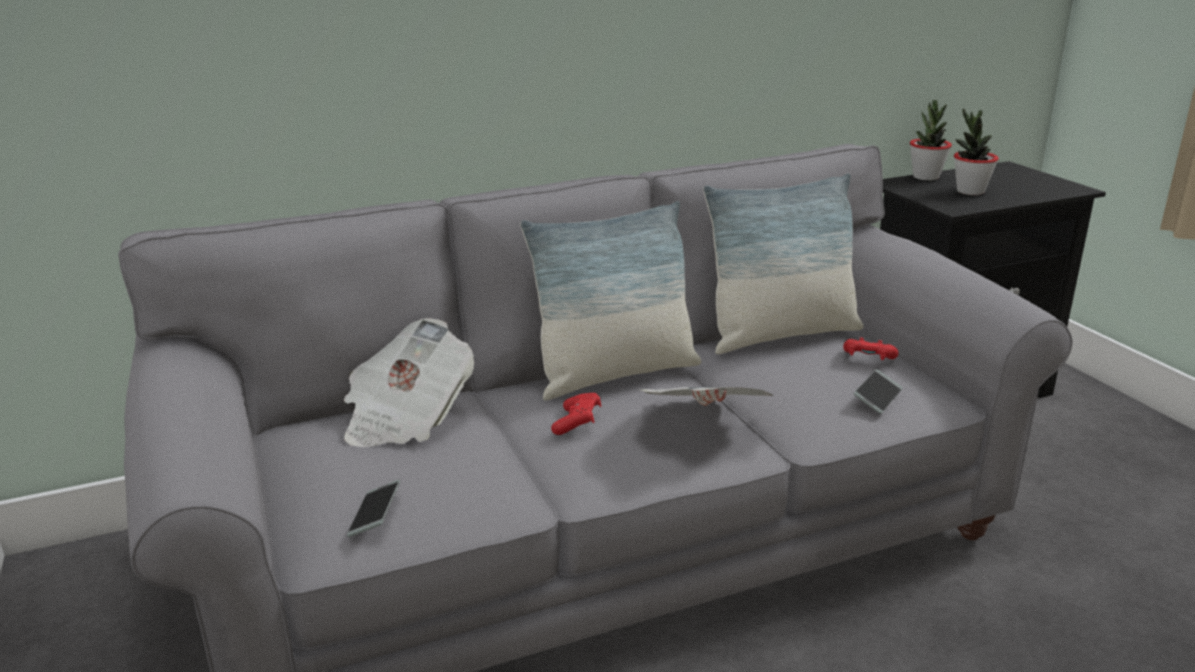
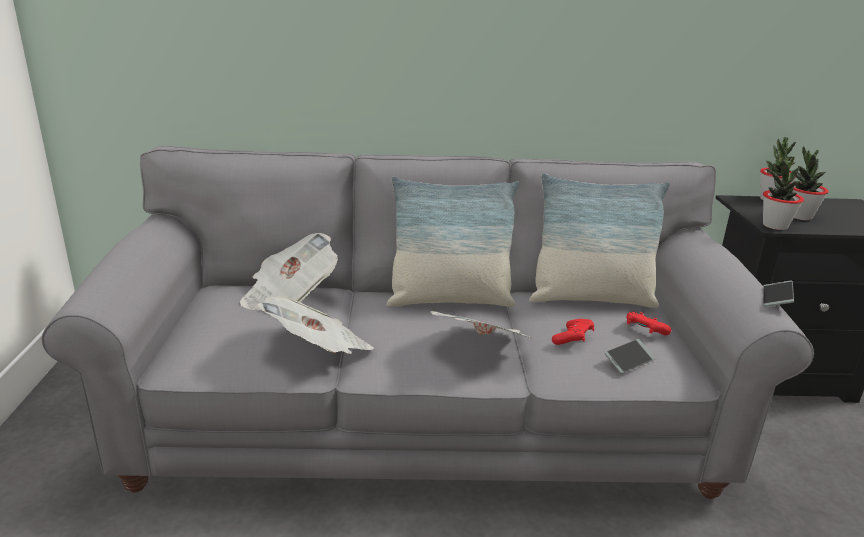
camera: 20 degrees right, 0 degrees up
phone [347,480,400,537] -> phone moved to [763,280,794,307]
red game controller [551,393,602,435] -> red game controller moved to [552,319,594,345]
none -> newspaper [256,296,374,354]
none -> potted plant [763,152,804,230]

